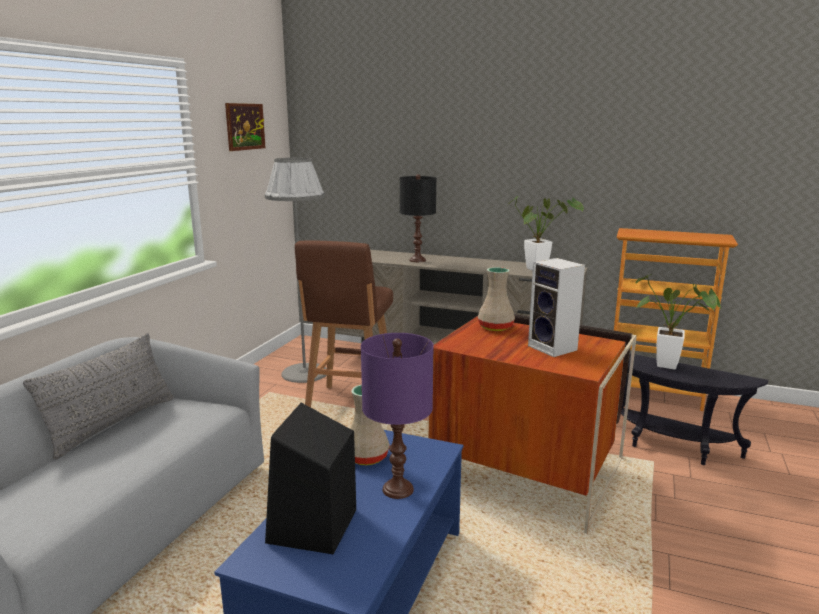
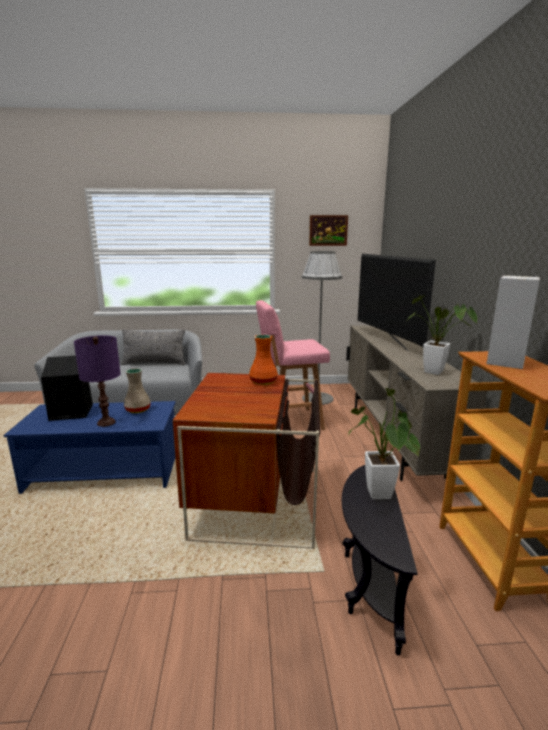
camera: 65 degrees right, 0 degrees up
brown stool [295,241,393,407] -> pink stool [256,300,330,430]
black table lamp [400,174,436,262] -> television [358,254,436,351]
beige vase [478,267,515,331] -> orange vase [249,335,278,385]
speaker [528,258,585,357] -> speaker moved to [487,275,540,369]

